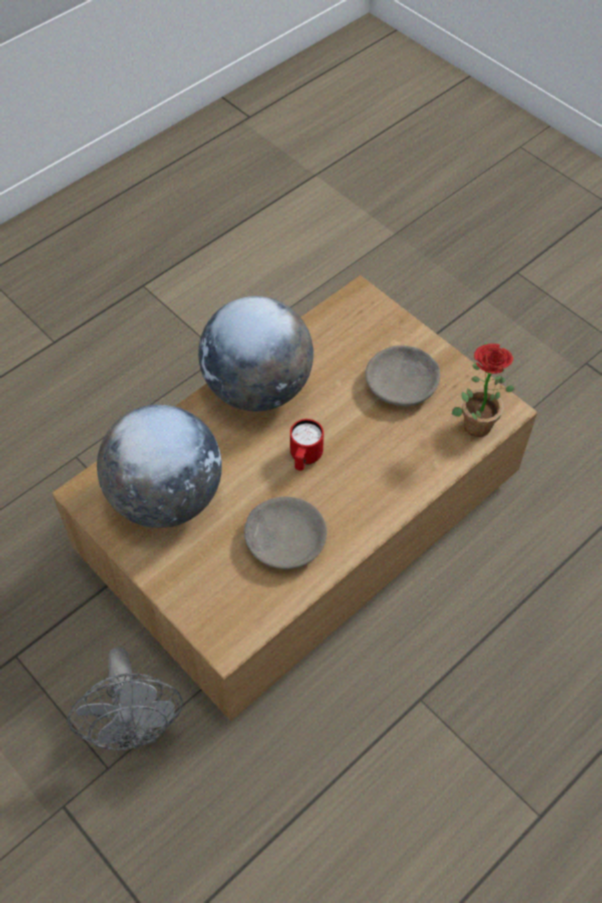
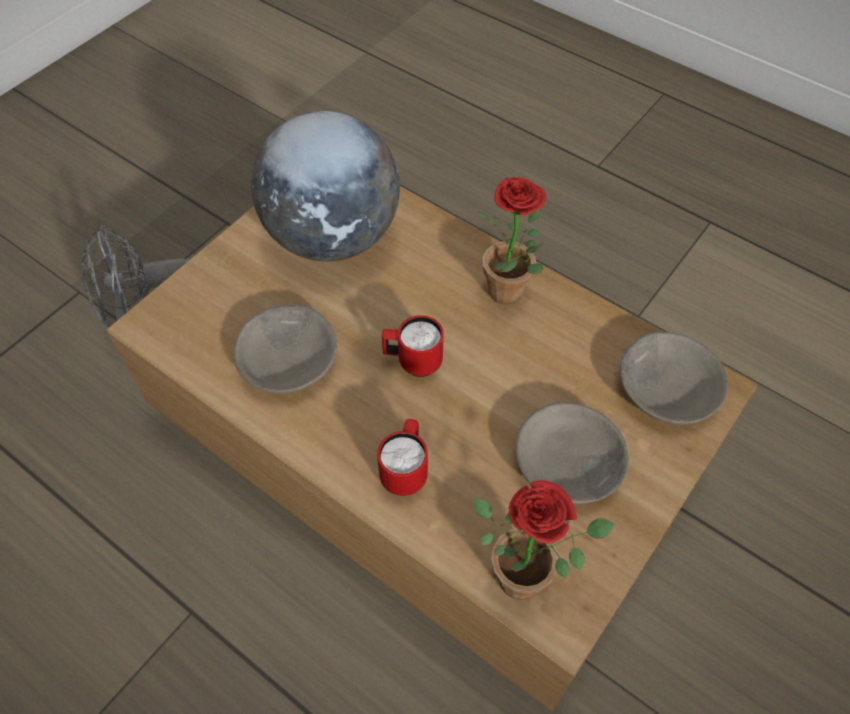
camera: 80 degrees right, 0 degrees up
globe [198,296,313,411] -> potted plant [479,177,546,304]
none -> red mug [377,419,428,496]
none -> grey bowl [620,332,728,425]

